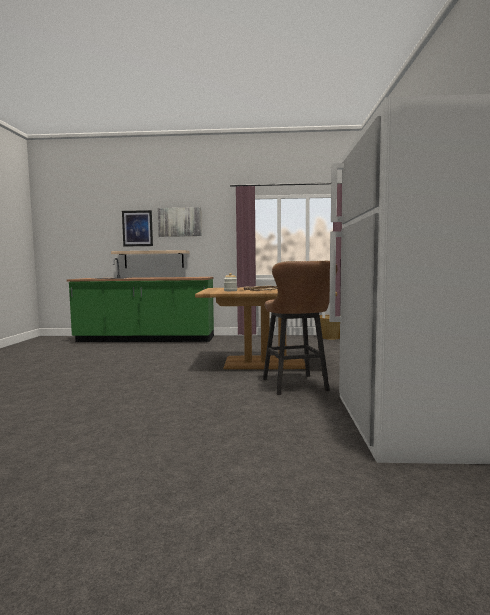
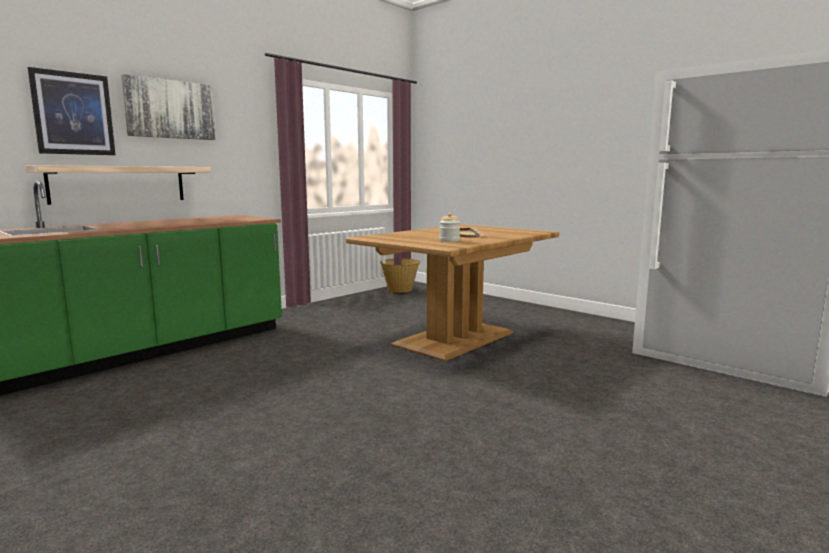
camera: 50 degrees left, 5 degrees up
brown stool [263,261,338,395] -> none

